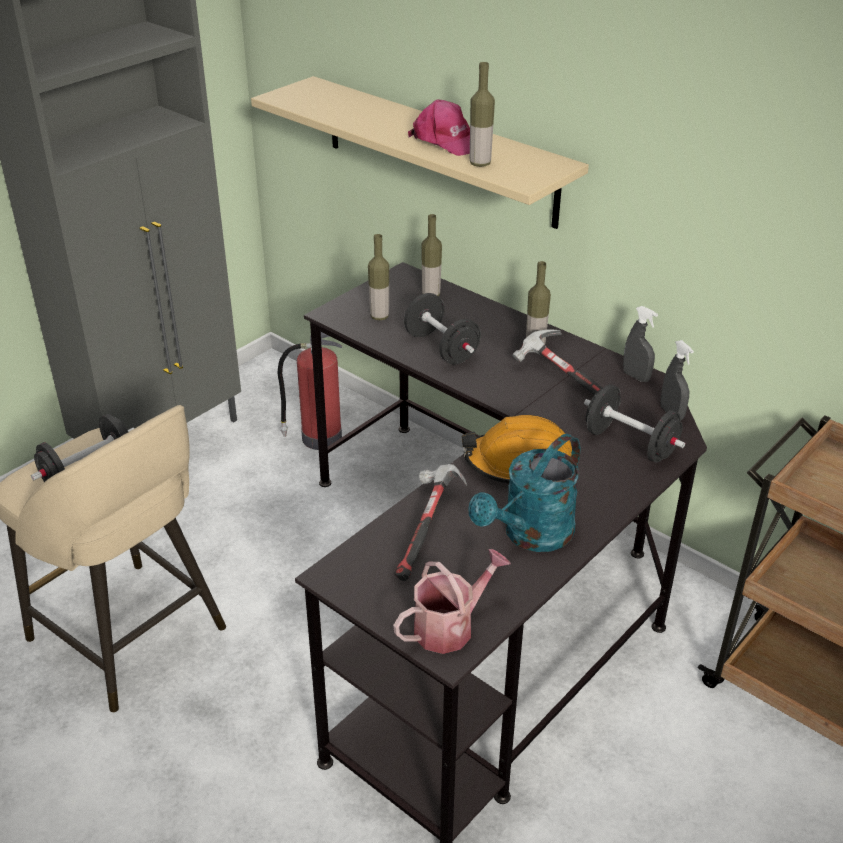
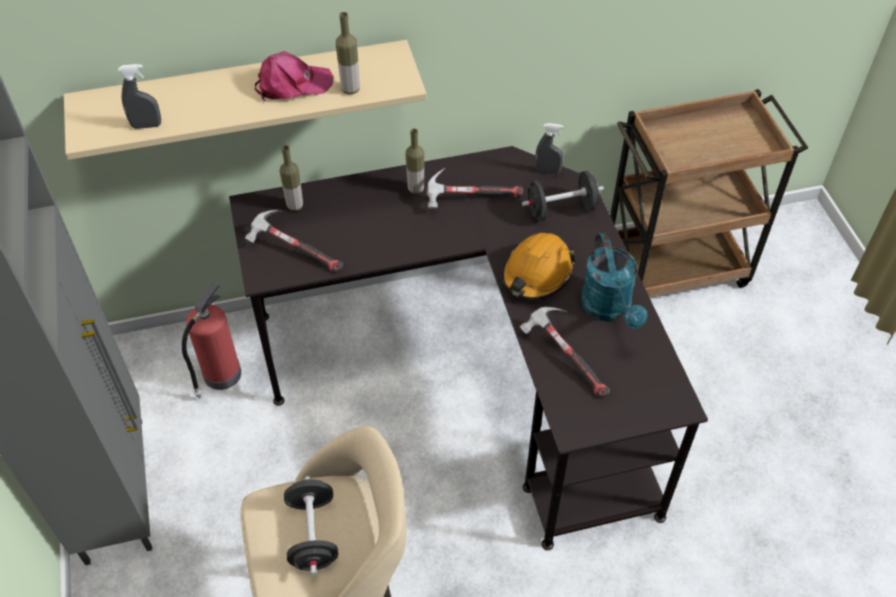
camera: 55 degrees left, 15 degrees up
bottle [368,234,389,320] -> hammer [245,210,343,273]
watering can [393,549,511,654] -> none
black dumbbell [404,293,481,364] -> none
grey spray bottle [623,306,658,382] -> grey spray bottle moved to [118,64,161,129]

